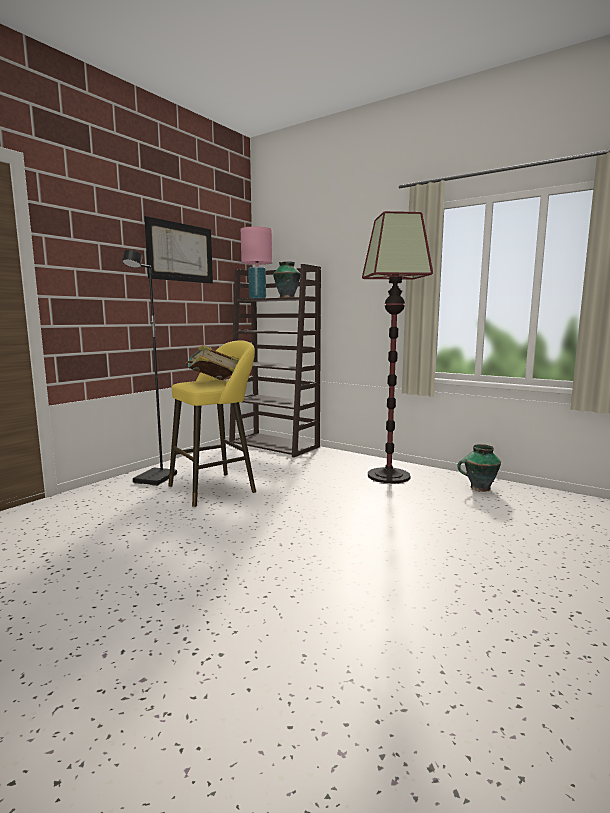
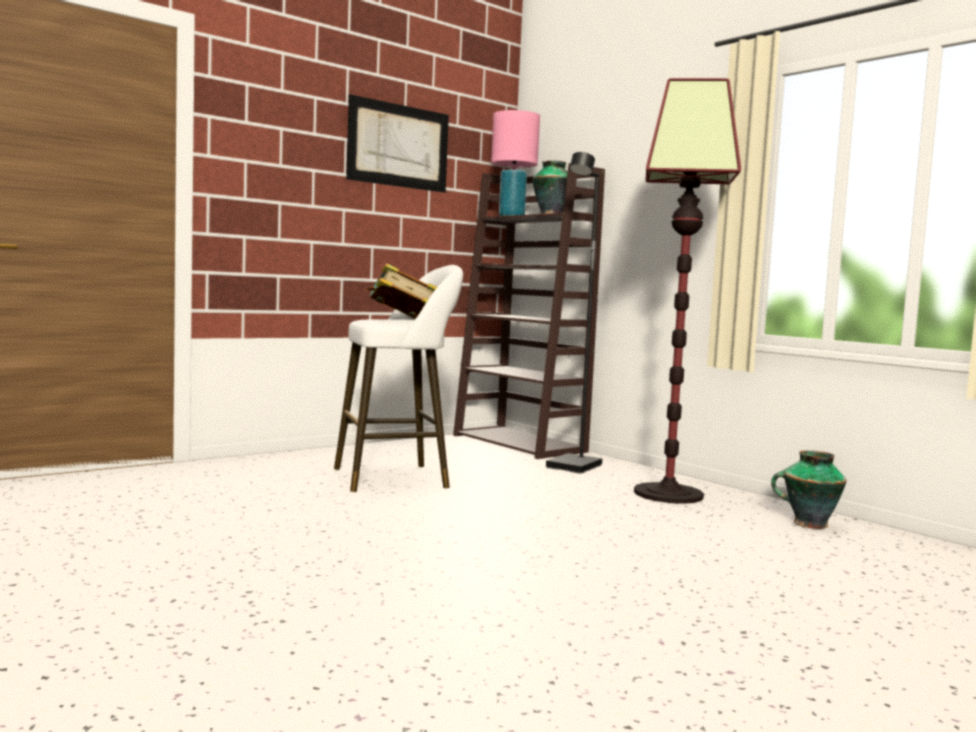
camera: 15 degrees right, 5 degrees down
black floor lamp [123,250,177,486] -> black floor lamp moved to [546,152,602,474]
yellow stool [168,340,256,507] -> white stool [334,265,463,492]

